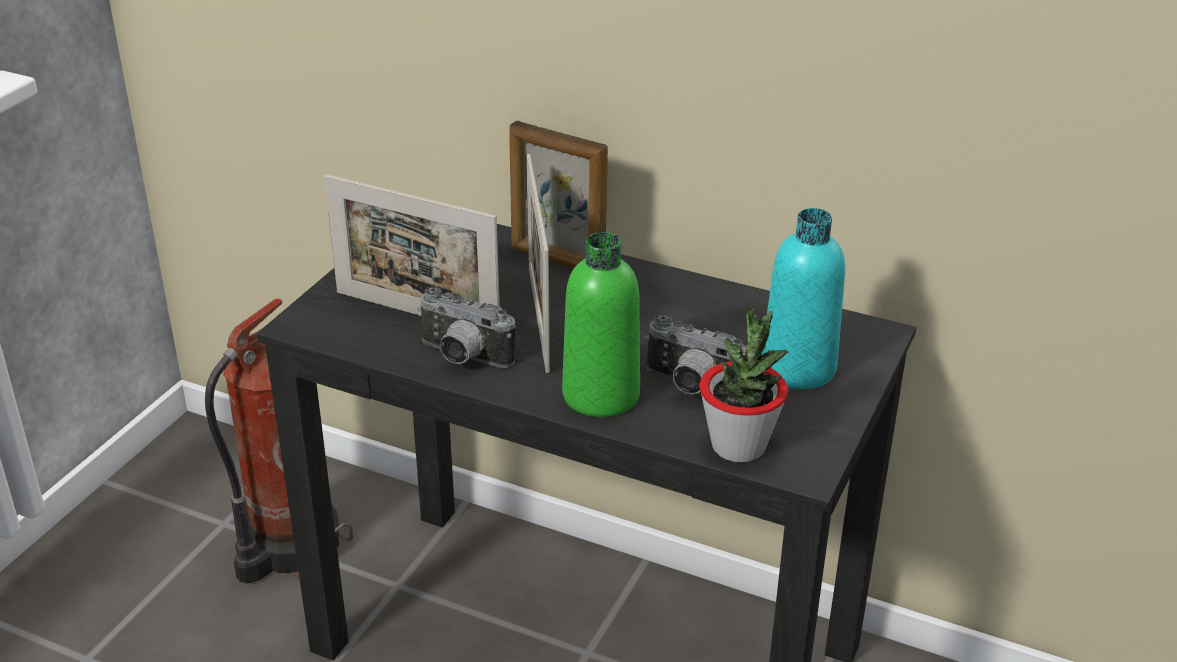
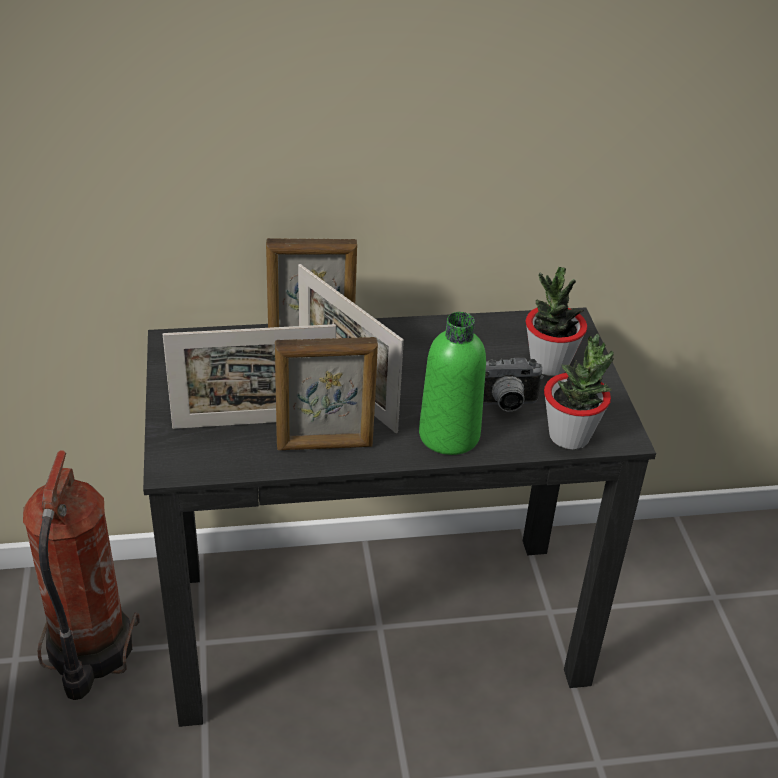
camera: 35 degrees left, 5 degrees up
camera [417,286,516,368] -> picture frame [275,337,378,450]
turquoise bottle [762,208,845,389] -> potted plant [526,267,587,376]

